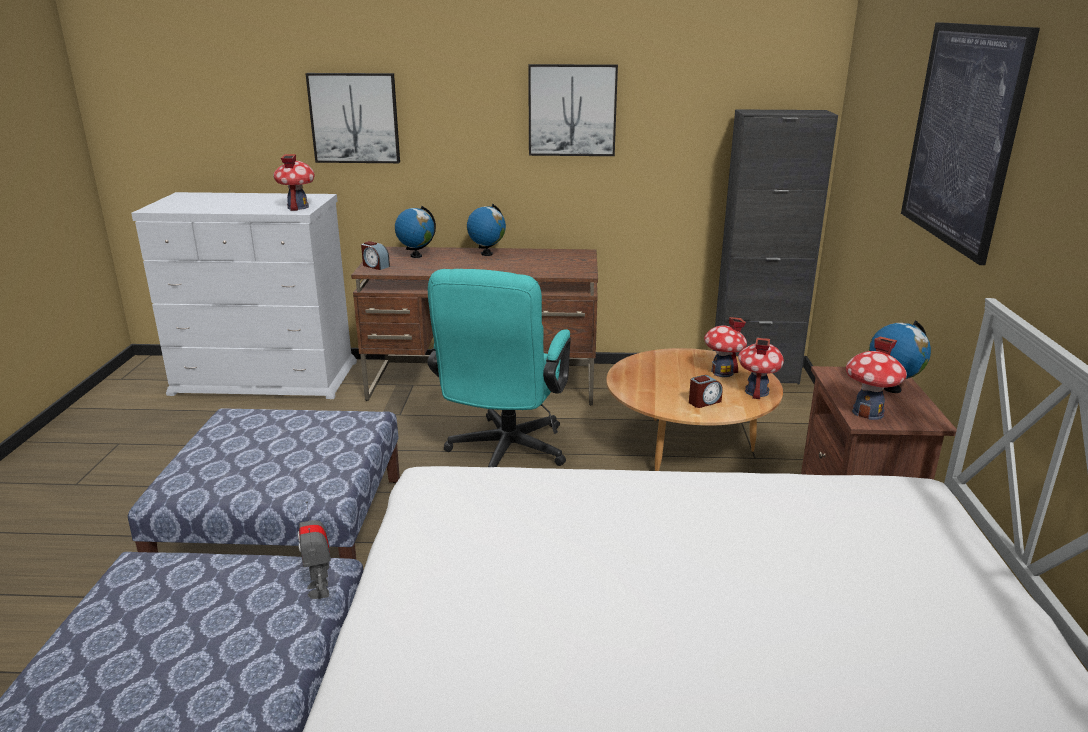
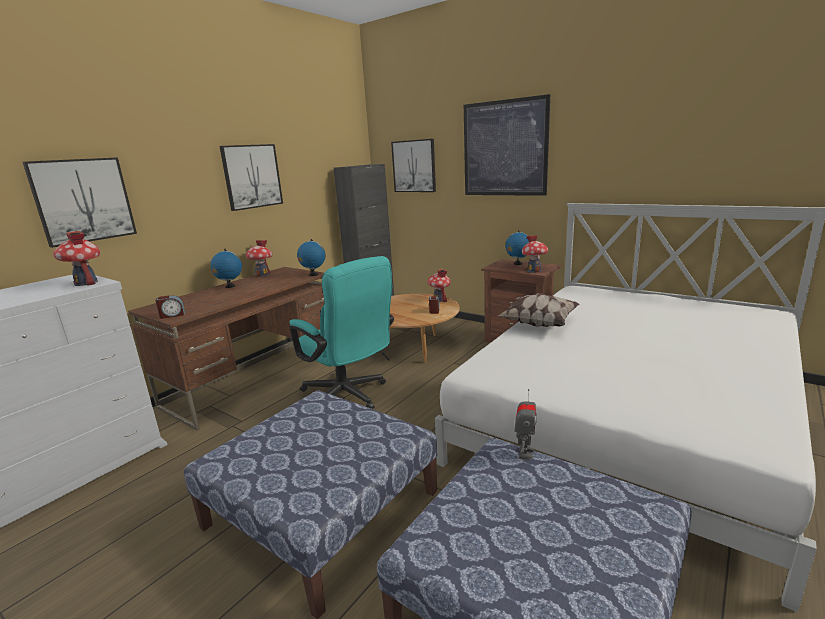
camera: 55 degrees left, 5 degrees down
toy robot [298,501,331,599] -> toy robot turned 90 degrees counterclockwise [514,389,537,460]
globe [395,206,436,258] -> globe moved to [297,239,326,276]
toy house [704,317,747,377] -> toy house moved to [246,240,273,277]
none -> picture [391,139,436,192]
none -> pillow [498,293,579,327]

